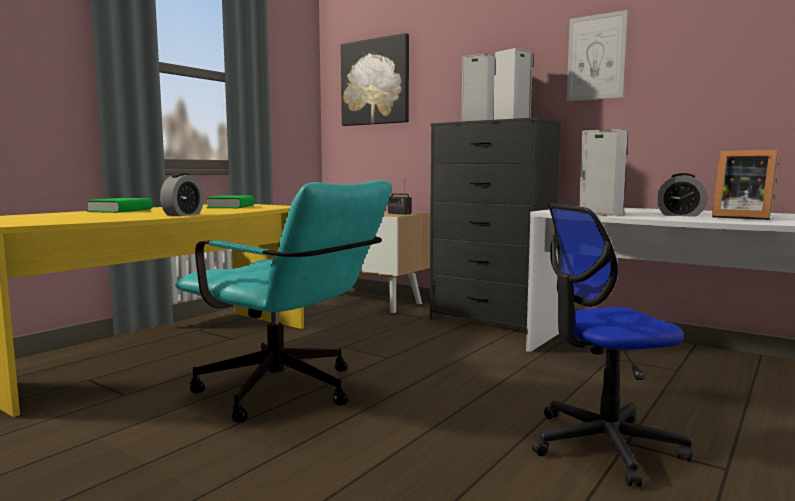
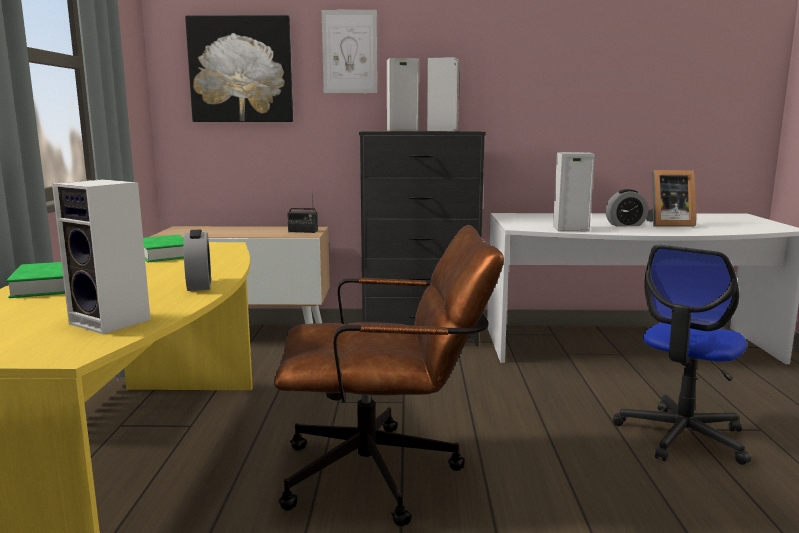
camera: 35 degrees left, 5 degrees up
turquoise office chair [175,180,392,423] -> brown office chair [274,225,504,526]
picture [567,10,628,101] -> picture moved to [322,10,377,93]
none -> speaker [52,179,151,334]

